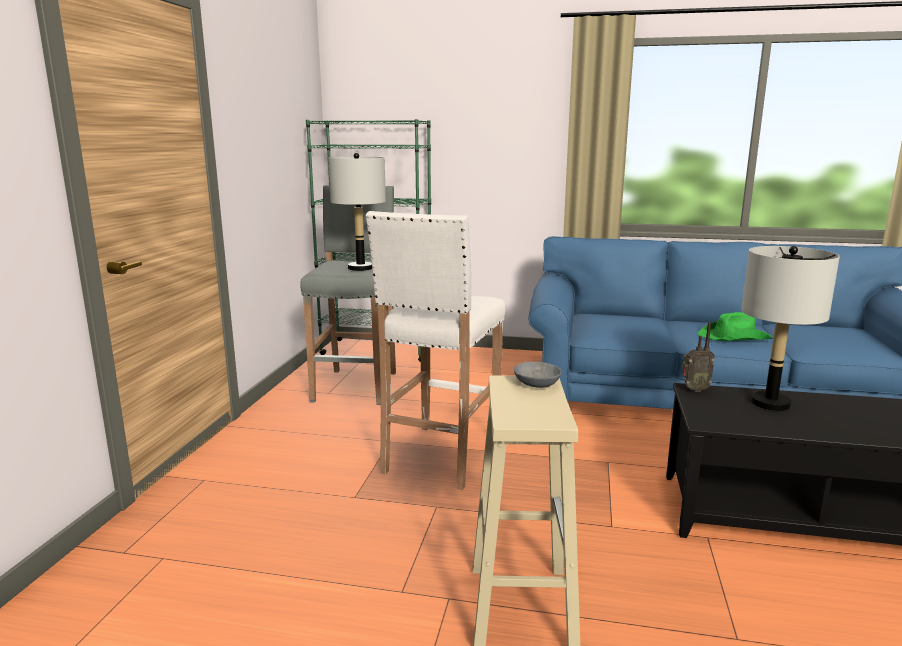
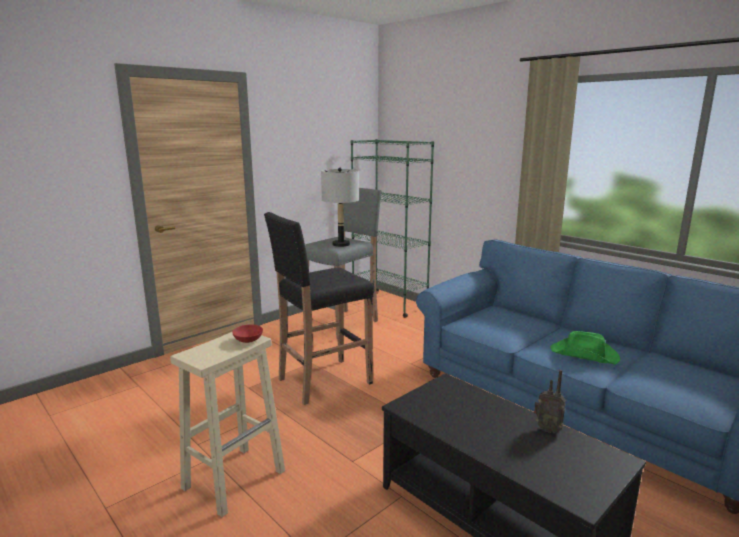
camera: 35 degrees right, 0 degrees up
white stool [366,211,505,490] -> black stool [264,212,374,405]
grey bowl [514,362,562,388] -> red bowl [232,324,263,343]
radio [682,322,715,392] -> radio moved to [534,370,566,433]
grey table lamp [741,246,840,411] -> none

